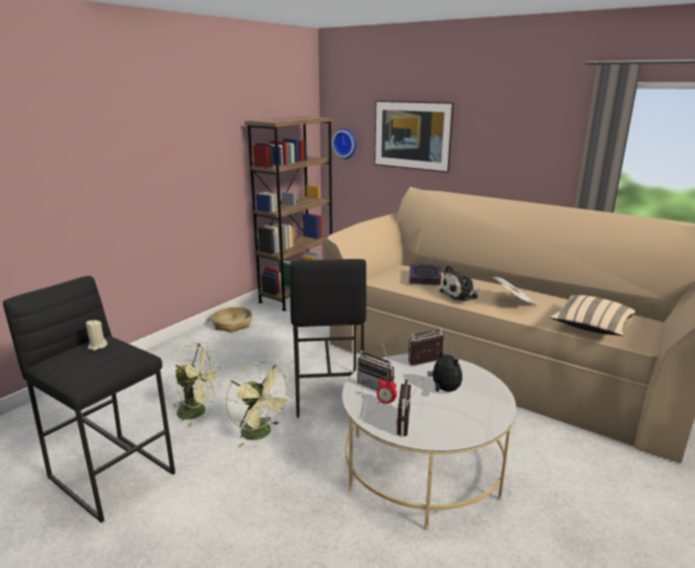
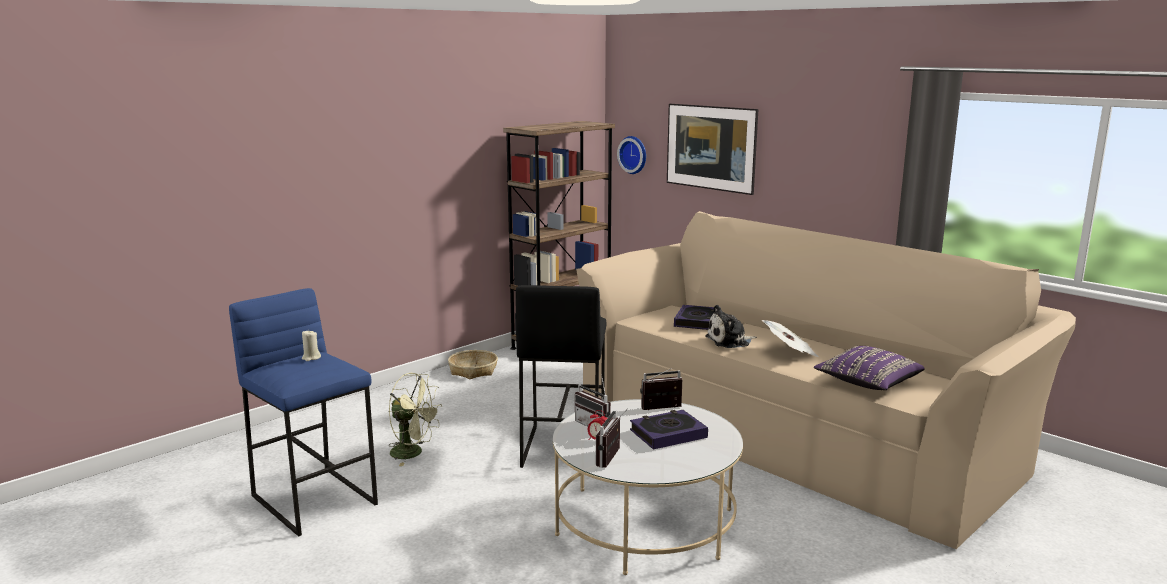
camera: 10 degrees right, 5 degrees down
black stool [3,276,175,523] -> blue stool [229,288,378,537]
green fan [226,361,293,448] -> none
plush toy [427,349,462,392] -> book [630,410,708,450]
beige pillow [550,295,635,336] -> purple pillow [814,346,925,390]

